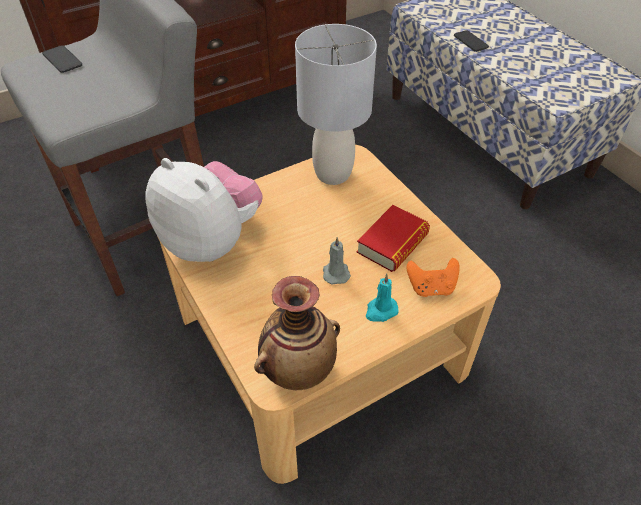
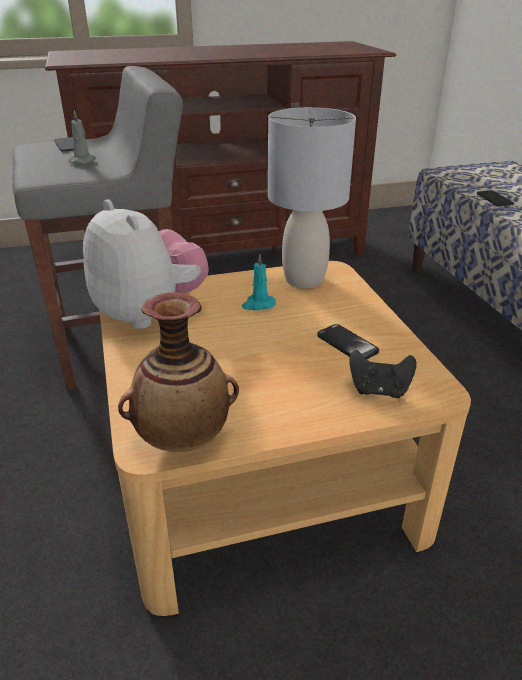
camera: 15 degrees right, 15 degrees down
grey candle [323,237,351,284] -> grey candle moved to [68,110,96,164]
book [357,205,430,272] -> phone [317,324,379,359]
turquoise candle [366,274,399,322] -> turquoise candle moved to [242,254,276,310]
orange game controller [407,258,460,297] -> black game controller [349,350,416,398]

